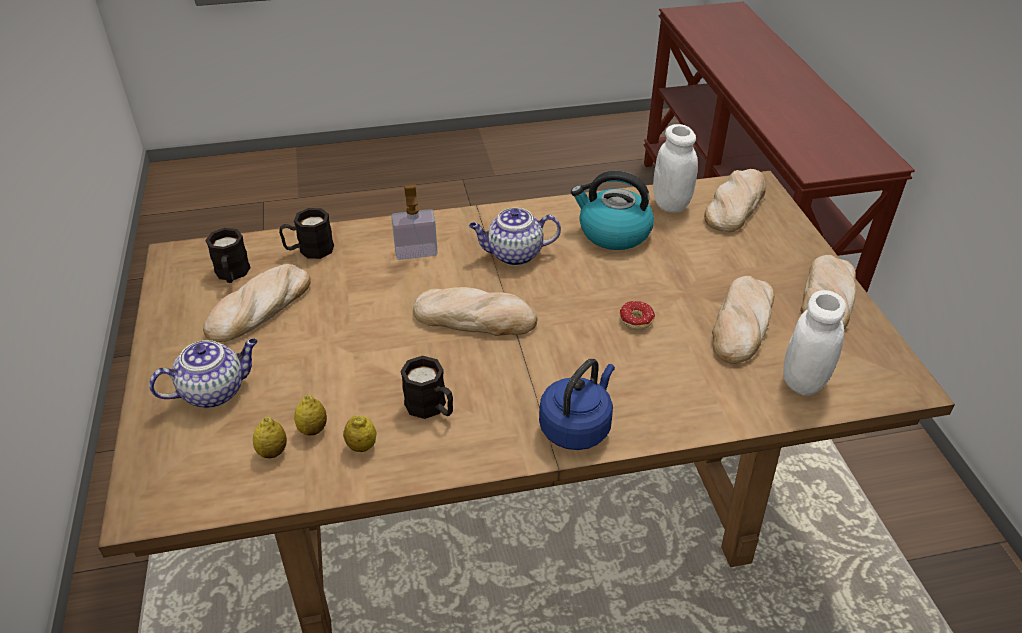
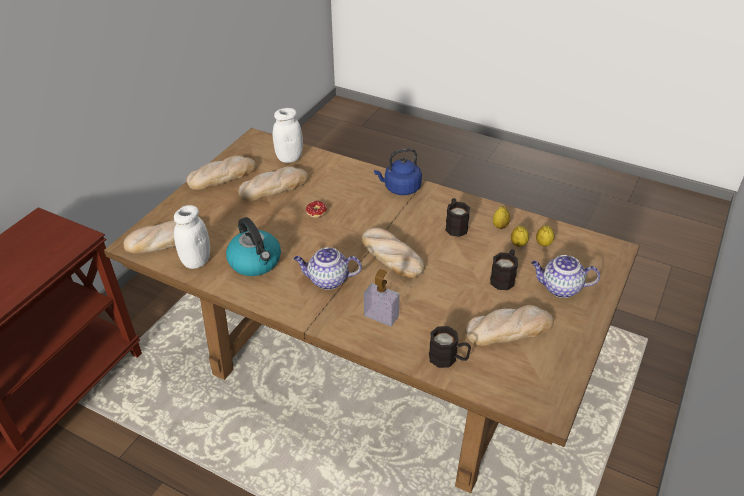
camera: 140 degrees left, 0 degrees up
black mug [205,228,251,283] -> black mug moved to [490,249,518,290]
teapot [469,208,561,266] -> teapot turned 150 degrees clockwise [294,247,362,290]

